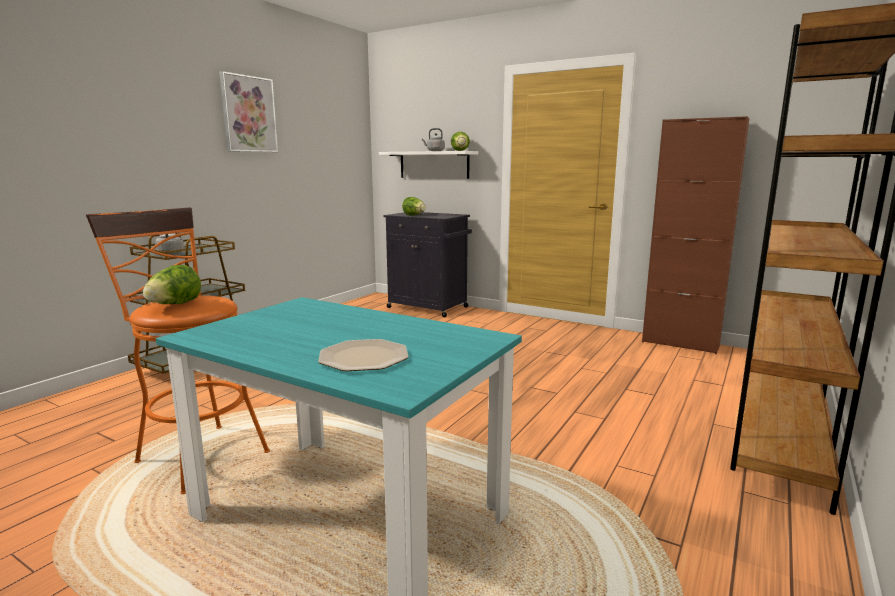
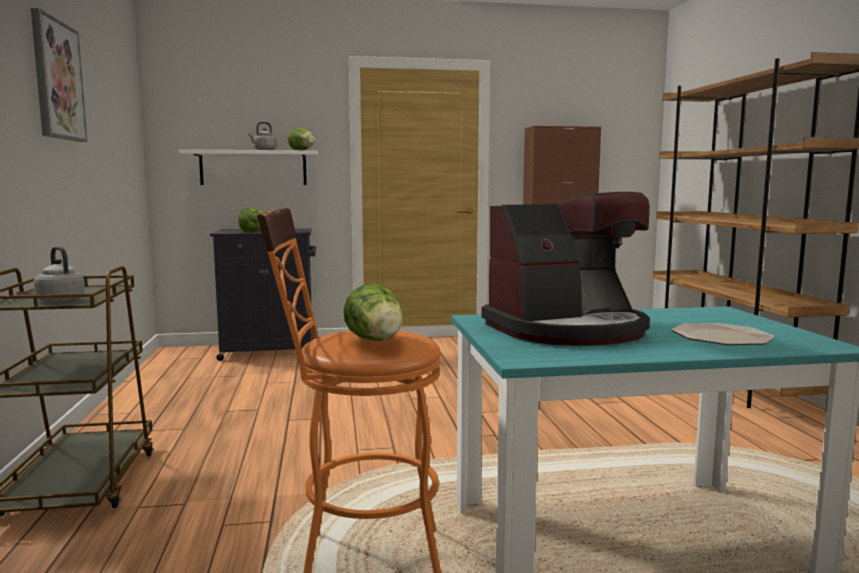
camera: 40 degrees left, 5 degrees down
none -> coffee machine [481,192,650,346]

